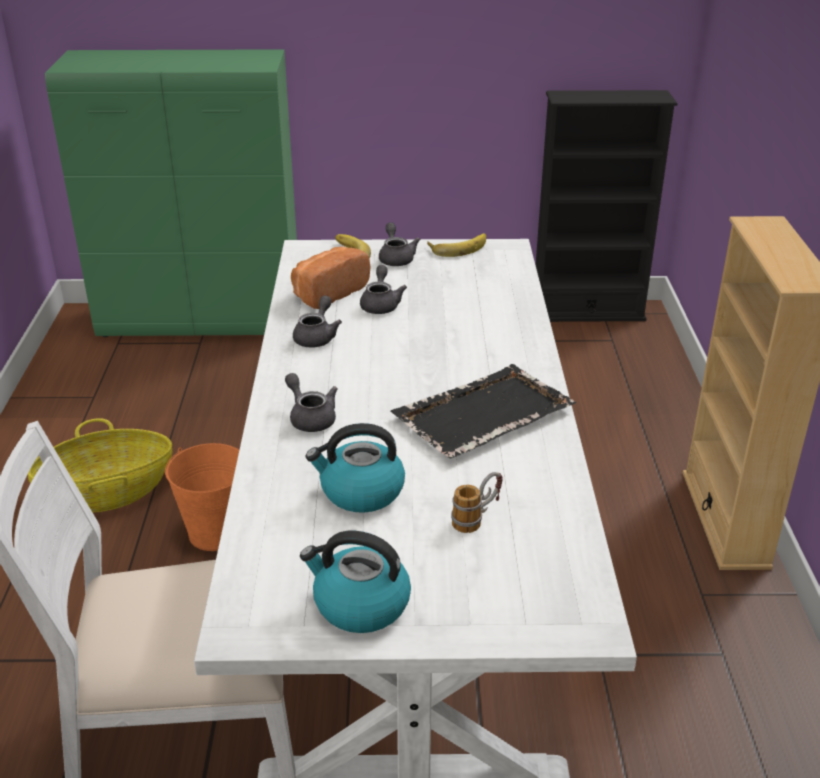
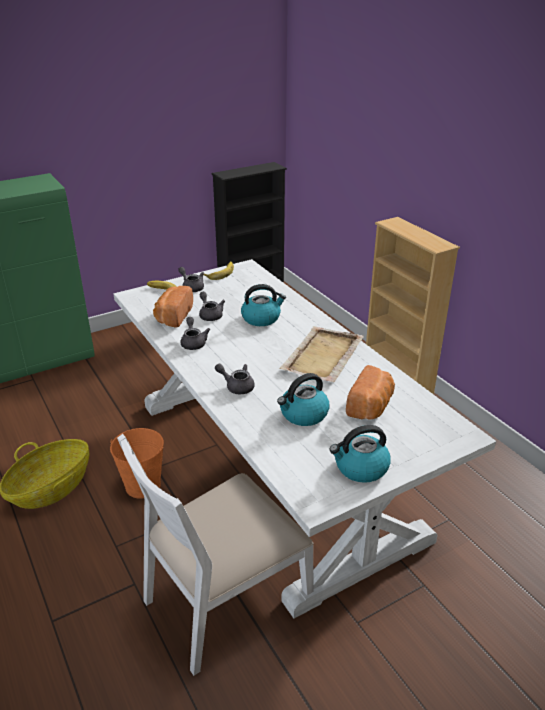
camera: 30 degrees left, 0 degrees up
black tray [390,364,576,459] -> beige tray [279,326,364,382]
mug [451,472,503,533] -> bread [346,365,395,420]
none -> kettle [241,284,286,326]

